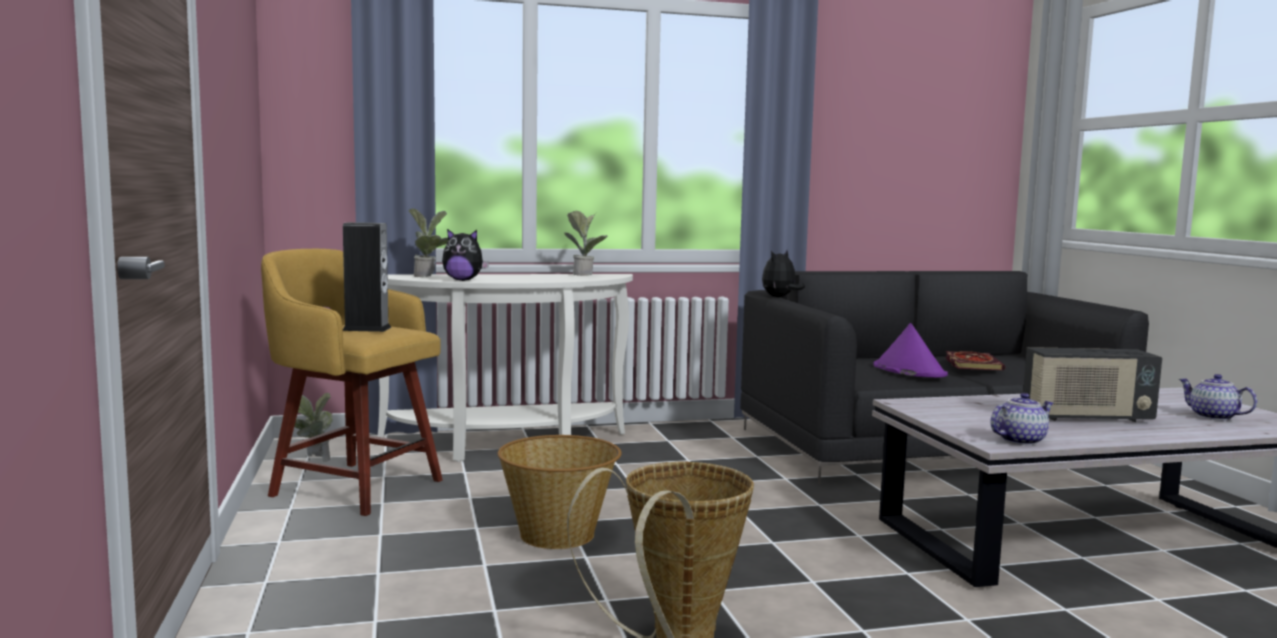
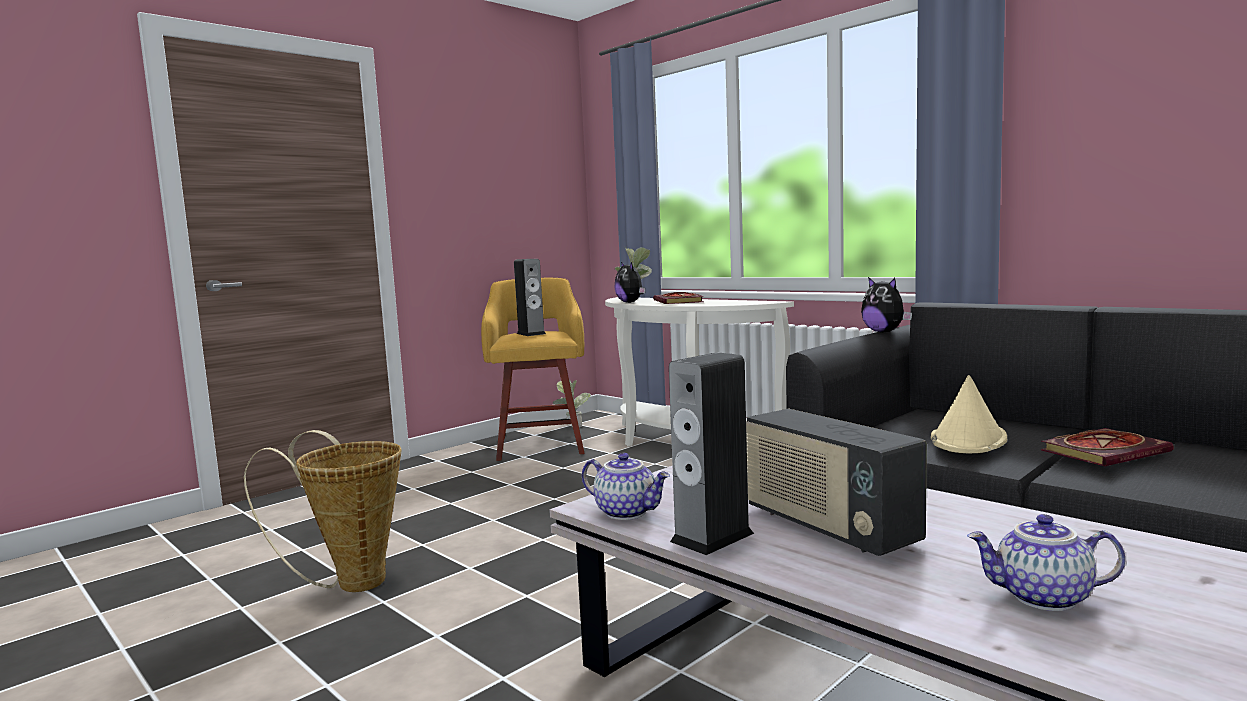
camera: 60 degrees right, 0 degrees up
basket [498,435,622,549] -> none
potted plant [564,211,608,276] -> none
plush toy [762,250,805,297] -> plush toy turned 135 degrees counterclockwise [861,277,912,333]
purple hat [873,323,948,378] -> beige hat [931,375,1008,453]
teapot [1179,374,1257,420] -> teapot turned 105 degrees counterclockwise [967,514,1125,611]
none -> book [653,292,704,304]
none -> speaker [669,352,754,555]

